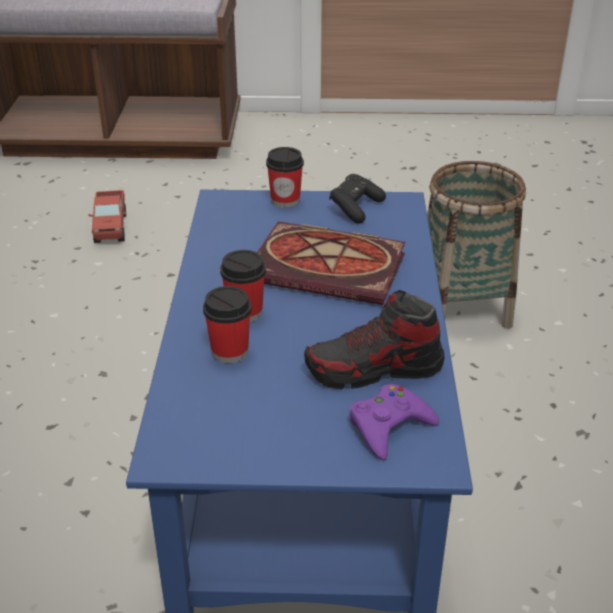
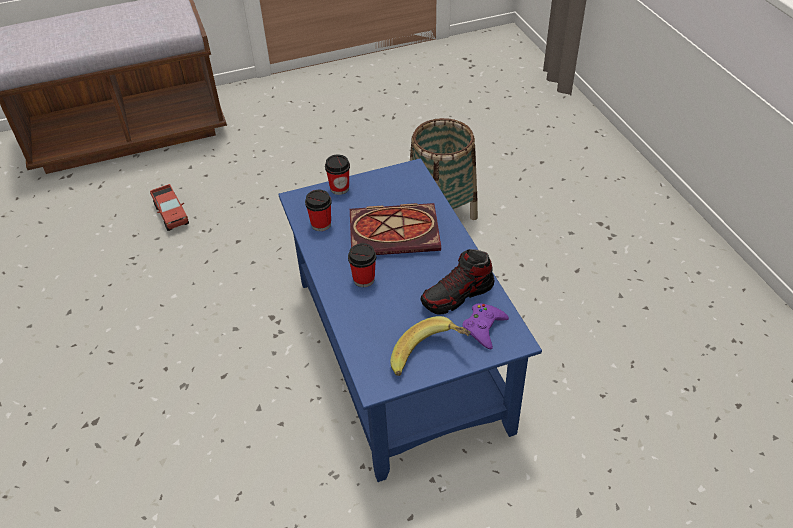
camera: 20 degrees left, 10 degrees up
cup [203,286,252,363] -> cup moved to [305,190,332,231]
black game controller [329,174,386,223] -> none
none -> banana [390,316,471,376]

